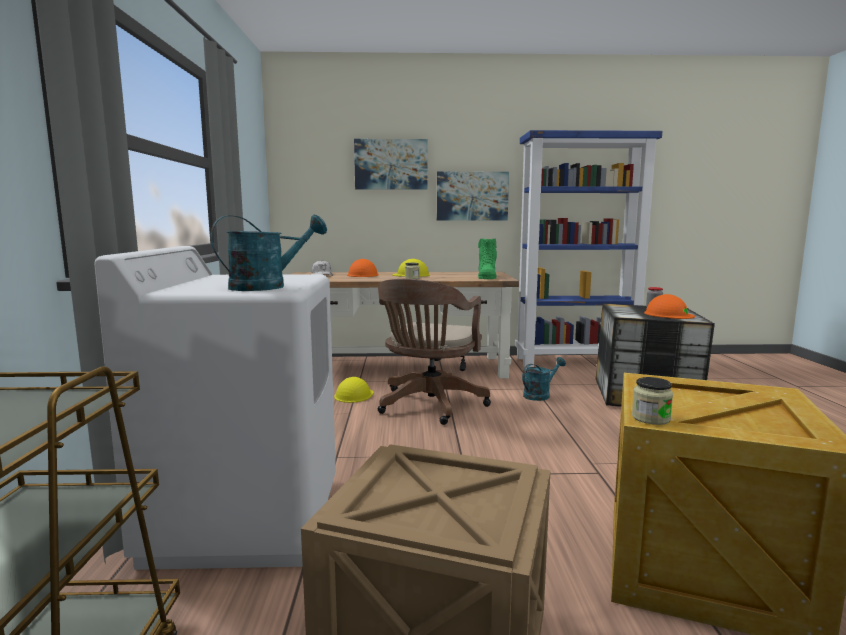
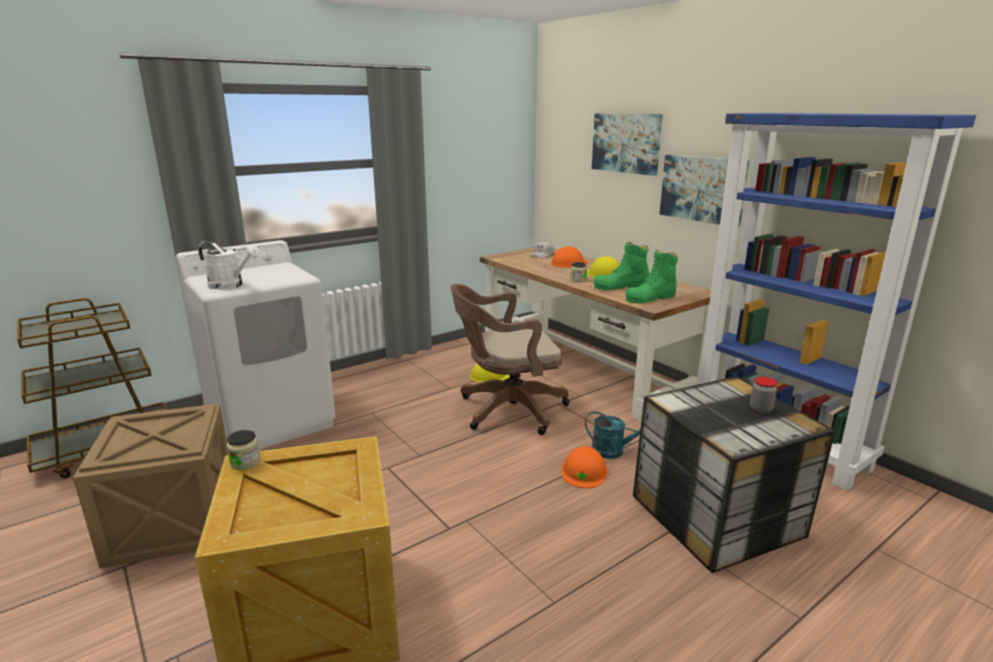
camera: 55 degrees right, 10 degrees up
turquoise watering can [210,214,327,291] -> white watering can [198,240,260,289]
orange hard hat [644,294,695,319] -> orange hard hat moved to [562,446,608,488]
none -> green boot [594,242,649,290]

